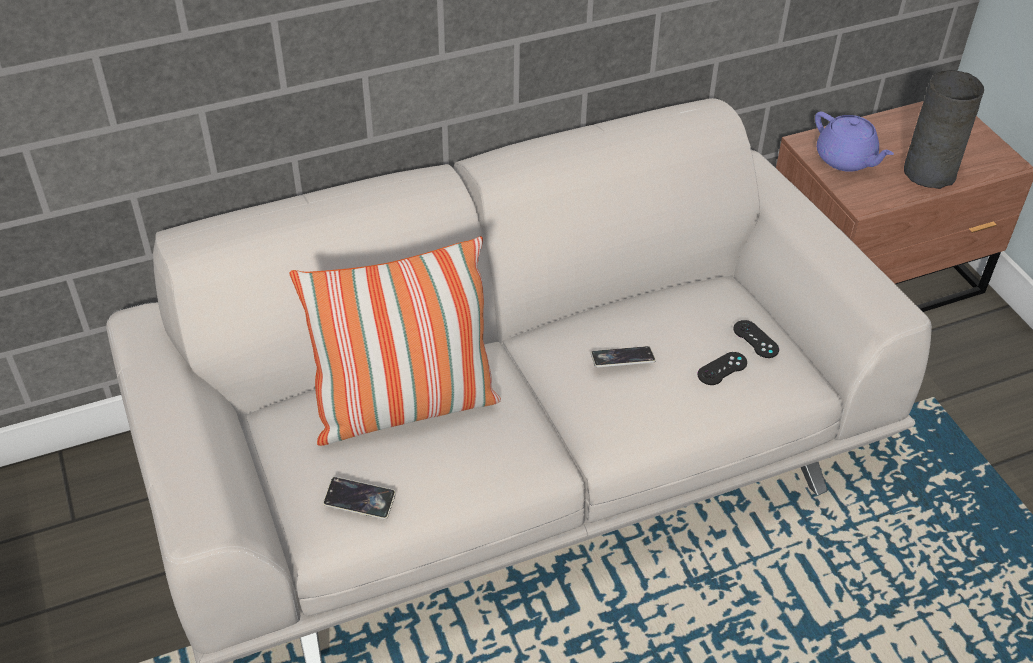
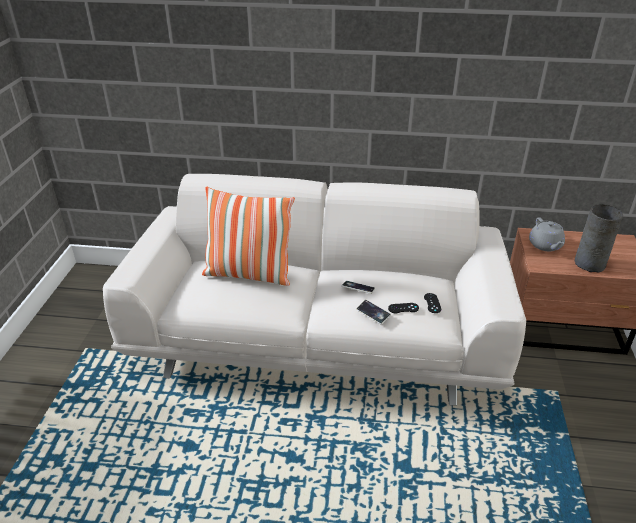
camera: 30 degrees right, 10 degrees down
phone [323,477,396,519] -> phone moved to [356,300,391,324]
purple teapot [815,112,894,172] -> grey teapot [529,217,565,251]

